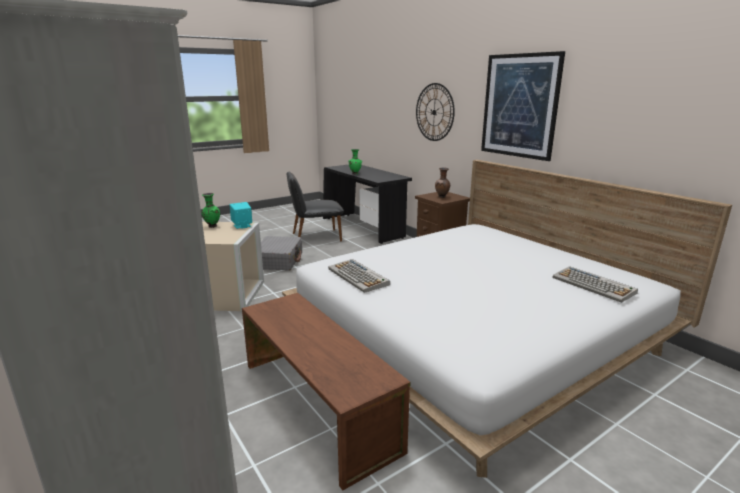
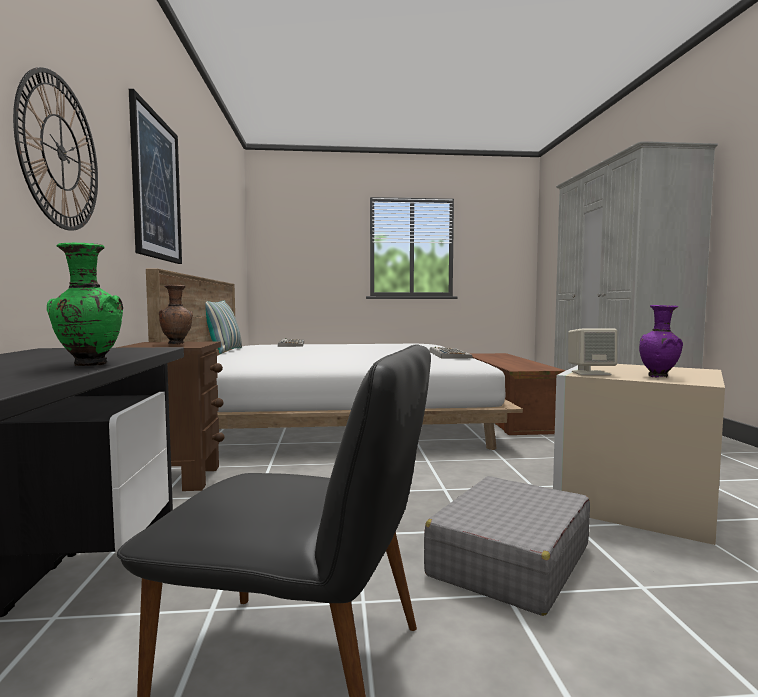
camera: 150 degrees left, 15 degrees down
green vase [201,193,220,228] -> purple vase [639,305,683,378]
turquoise speaker [230,202,252,229] -> beige speaker [568,329,617,375]
none -> pillow [206,300,242,354]

